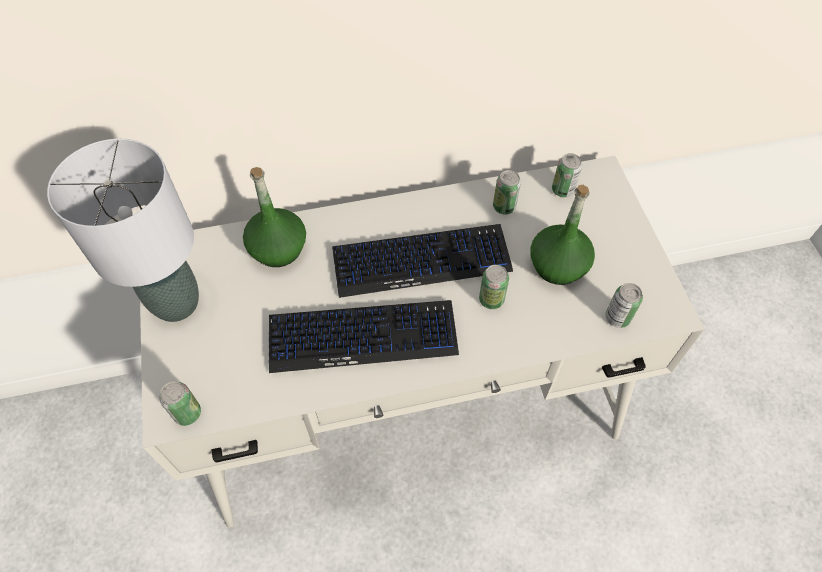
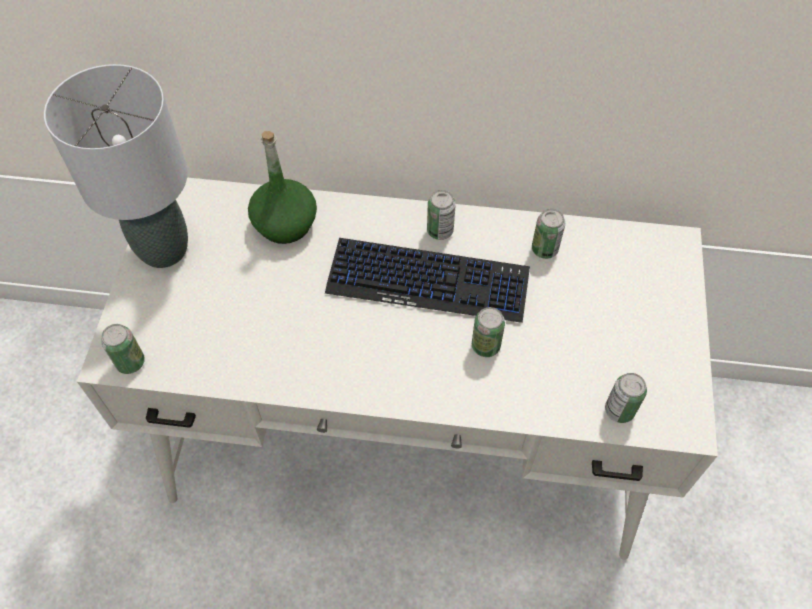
camera: 20 degrees right, 0 degrees up
keyboard [269,300,459,373] -> none
green bottle [530,185,595,285] -> none
can [552,153,582,197] -> can moved to [427,190,456,240]

